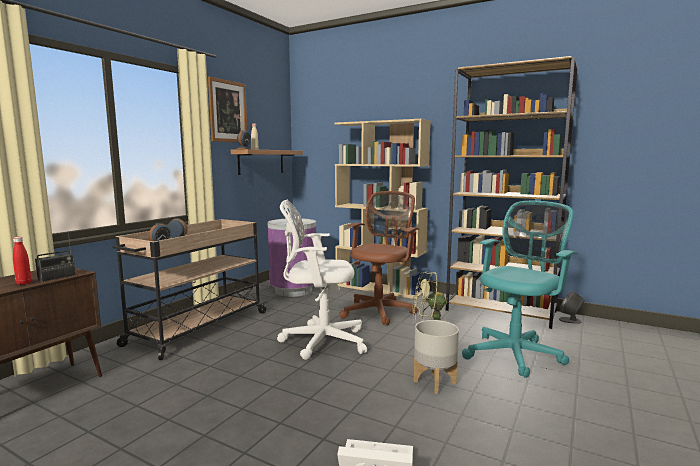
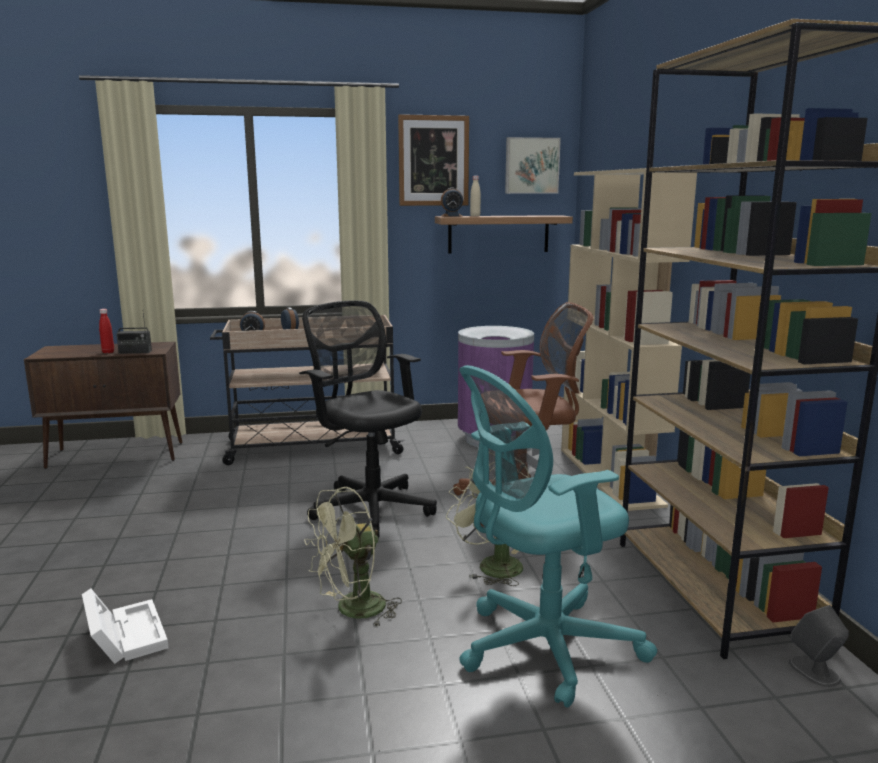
camera: 50 degrees right, 5 degrees up
white office chair [277,200,367,360] -> black office chair [299,300,437,539]
grey planter [414,320,459,394] -> green fan [304,487,402,628]
turquoise office chair [462,201,578,378] -> turquoise office chair turned 150 degrees clockwise [459,365,657,708]
none -> picture [505,137,561,194]

